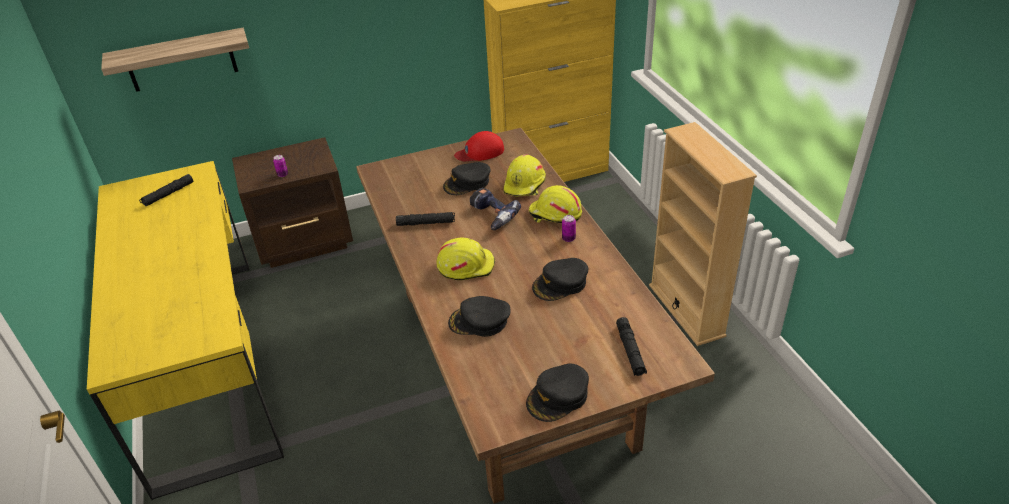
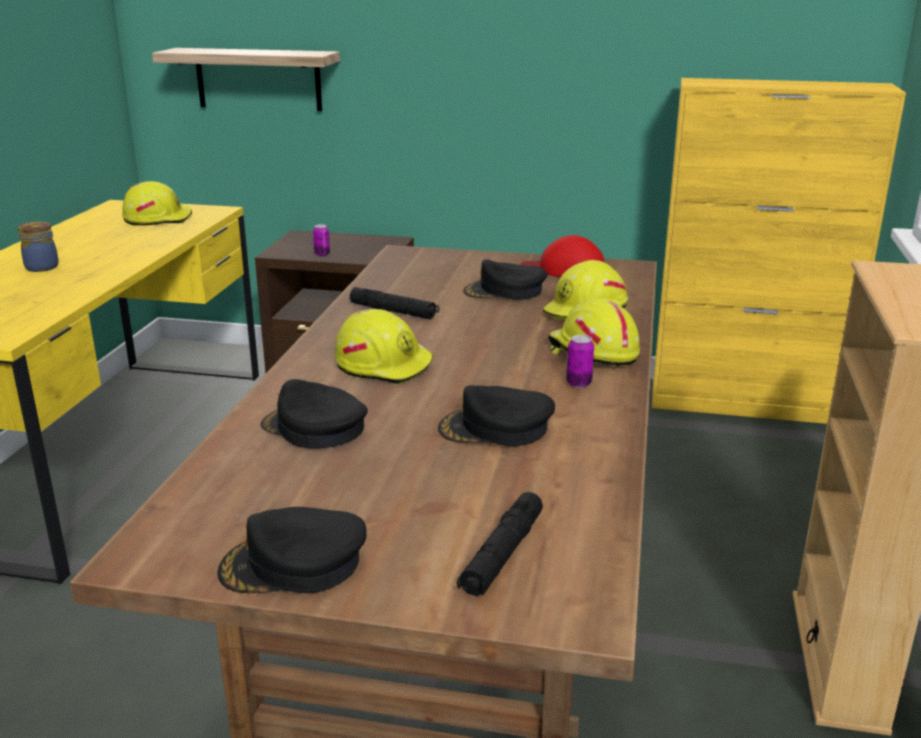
camera: 30 degrees right, 15 degrees down
black flashlight [139,174,193,206] -> yellow hard hat [122,181,192,226]
power drill [470,187,521,230] -> none
none -> jar [18,222,58,272]

